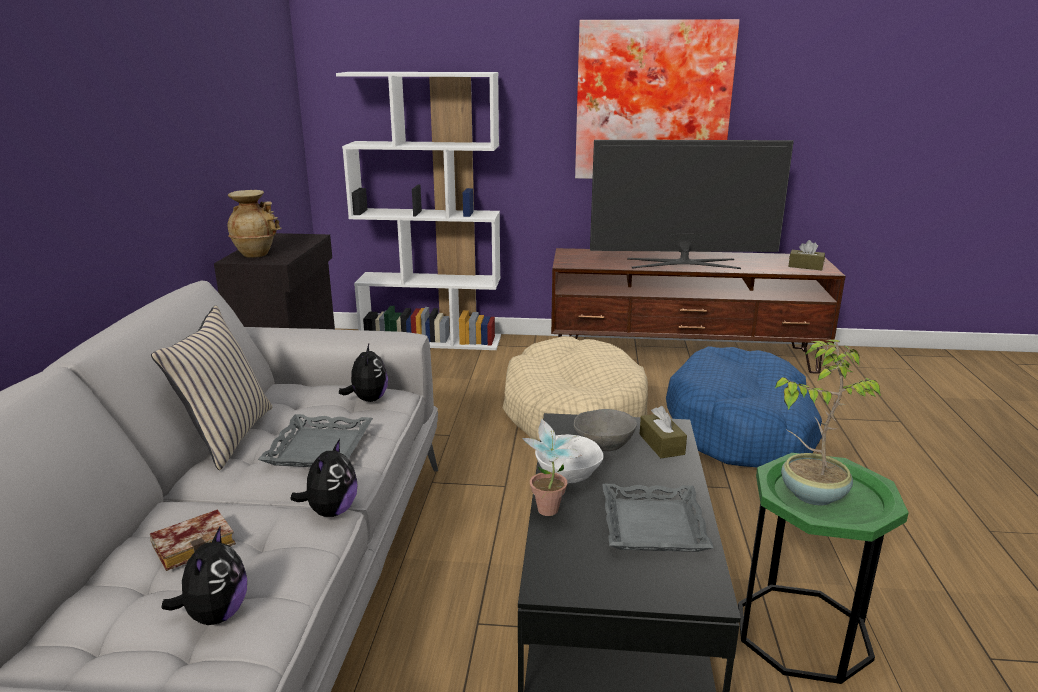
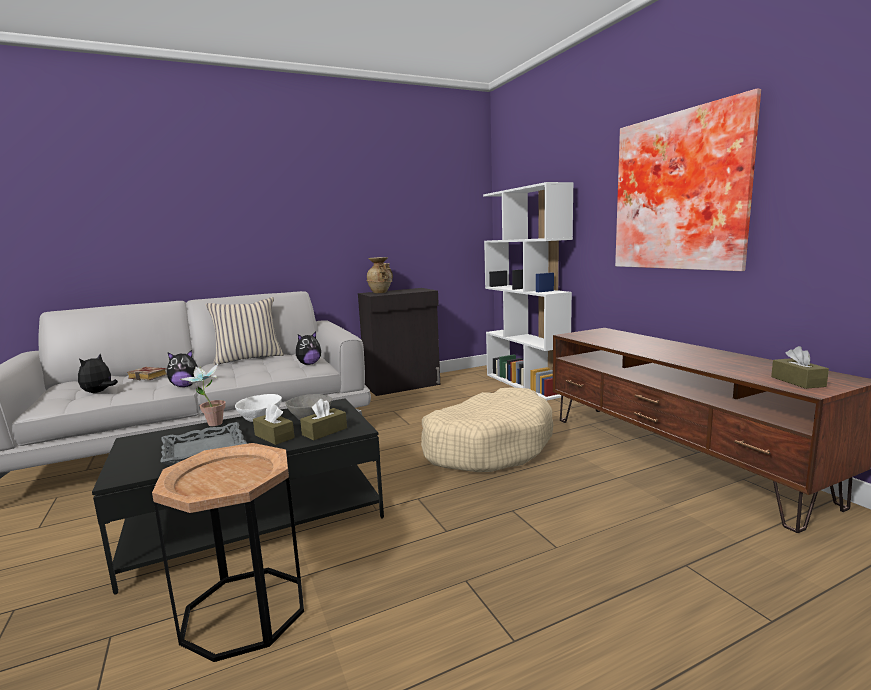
camera: 60 degrees right, 10 degrees down
plush toy [161,525,247,625] -> plush toy turned 135 degrees clockwise [78,354,118,393]
grey tray [258,414,373,467] -> none
television [590,140,794,269] -> none
blue dog bed [666,346,822,467] -> none
green side table [738,453,909,684] -> brown side table [152,443,304,662]
potted plant [775,340,881,505] -> none
none -> brown tissue box [253,403,295,445]

